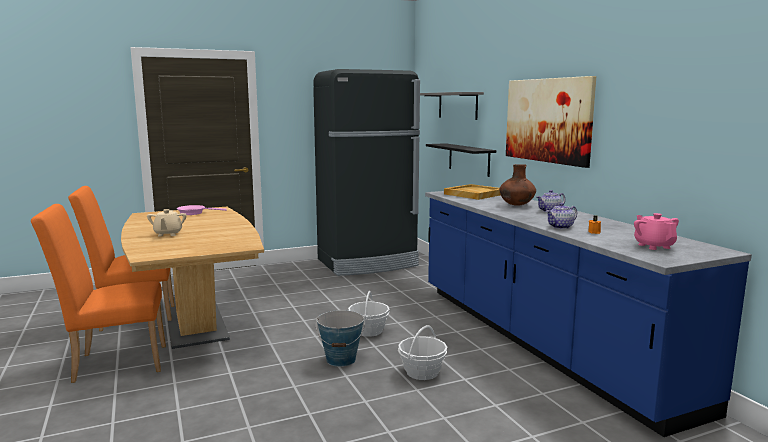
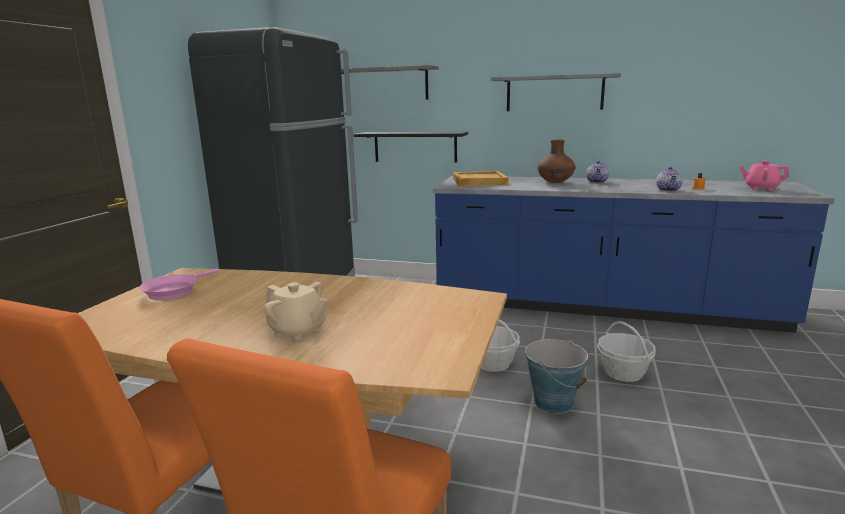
camera: 50 degrees left, 5 degrees up
picture [506,76,596,168] -> grey shelf [491,73,621,111]

